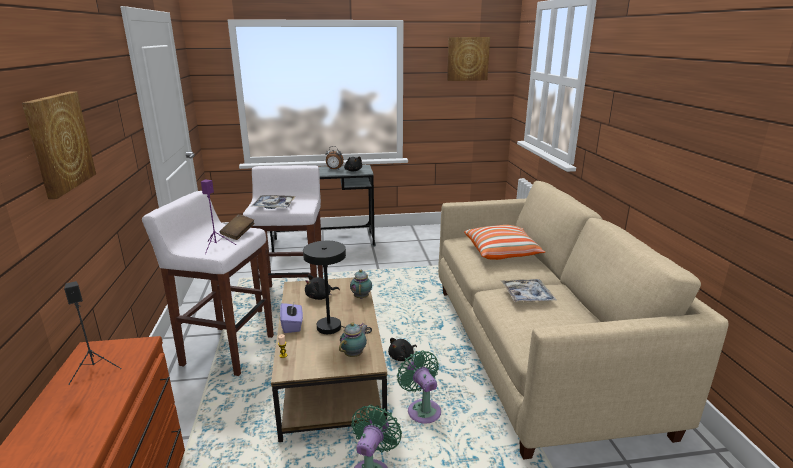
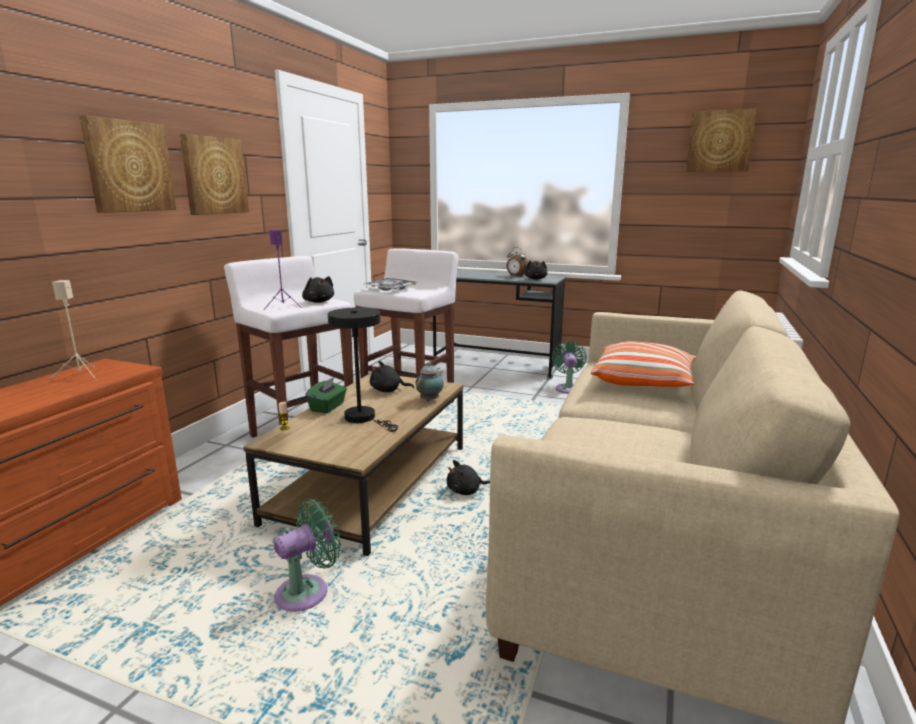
camera: 30 degrees right, 5 degrees down
black speaker [64,281,122,385] -> beige speaker [49,280,97,381]
brown book [220,214,255,240] -> black plush toy [302,276,334,303]
purple tissue box [280,303,303,333] -> green tissue box [306,377,347,413]
teapot [339,322,368,357] -> none
green fan [397,351,441,424] -> green fan moved to [552,341,587,394]
tray [501,279,557,302] -> none
none -> picture [180,134,249,215]

